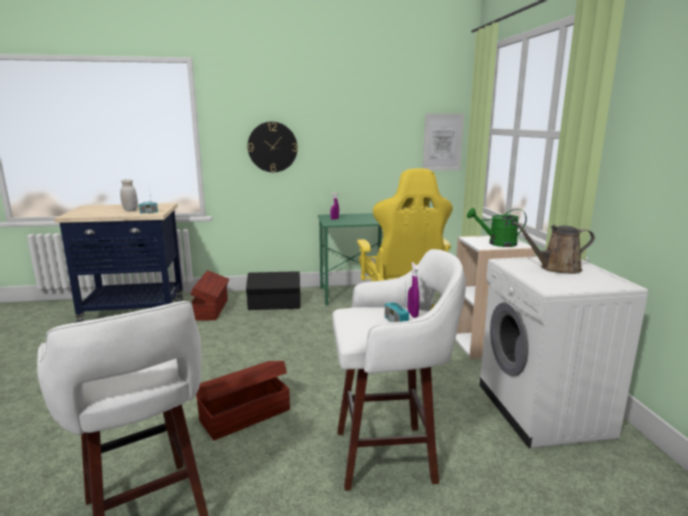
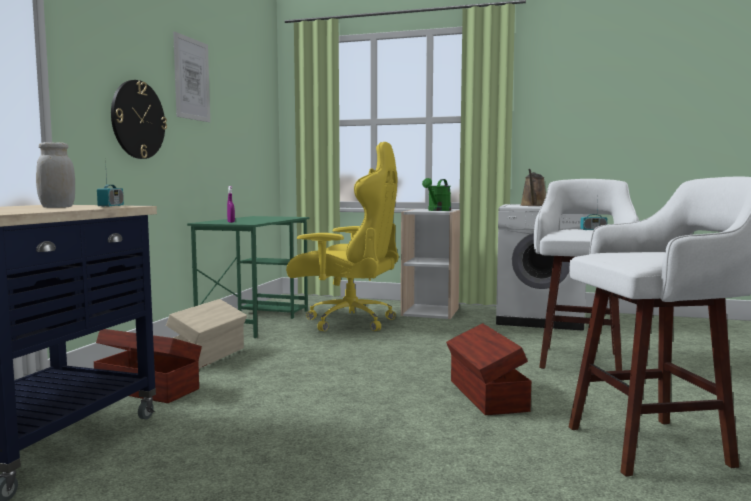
camera: 65 degrees left, 10 degrees down
black storage box [246,271,301,310] -> beige storage box [166,299,247,369]
purple spray bottle [407,262,419,318] -> none
picture [423,114,464,171] -> picture moved to [173,32,210,122]

